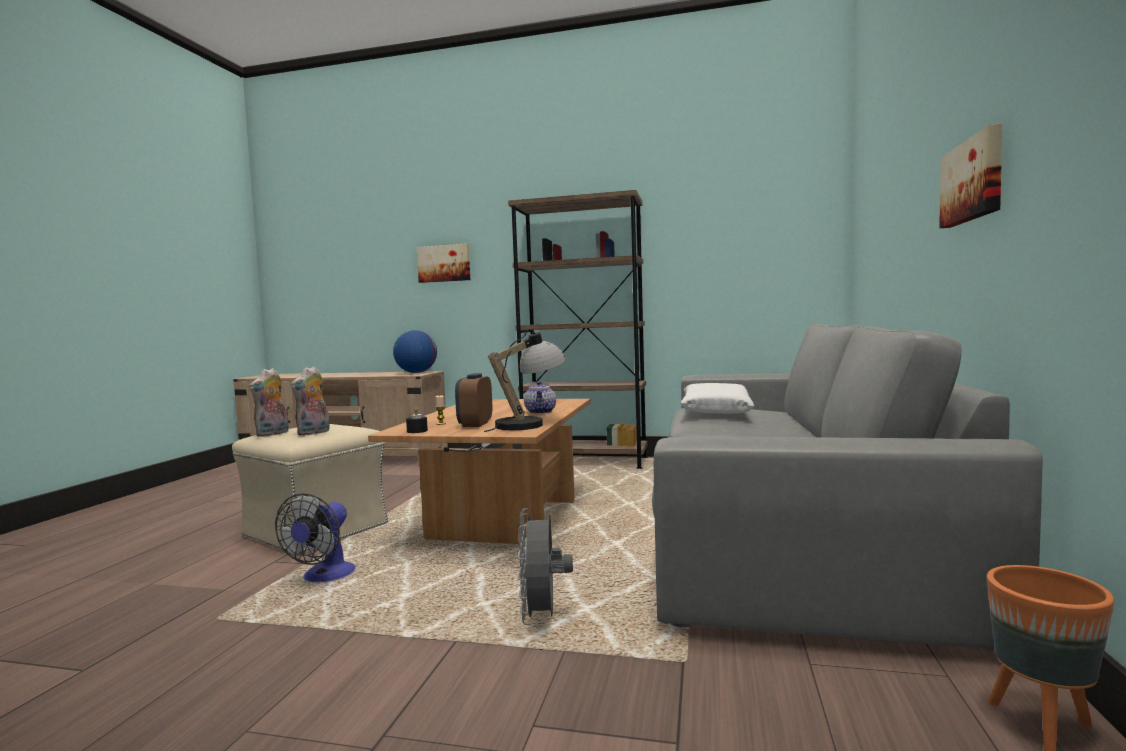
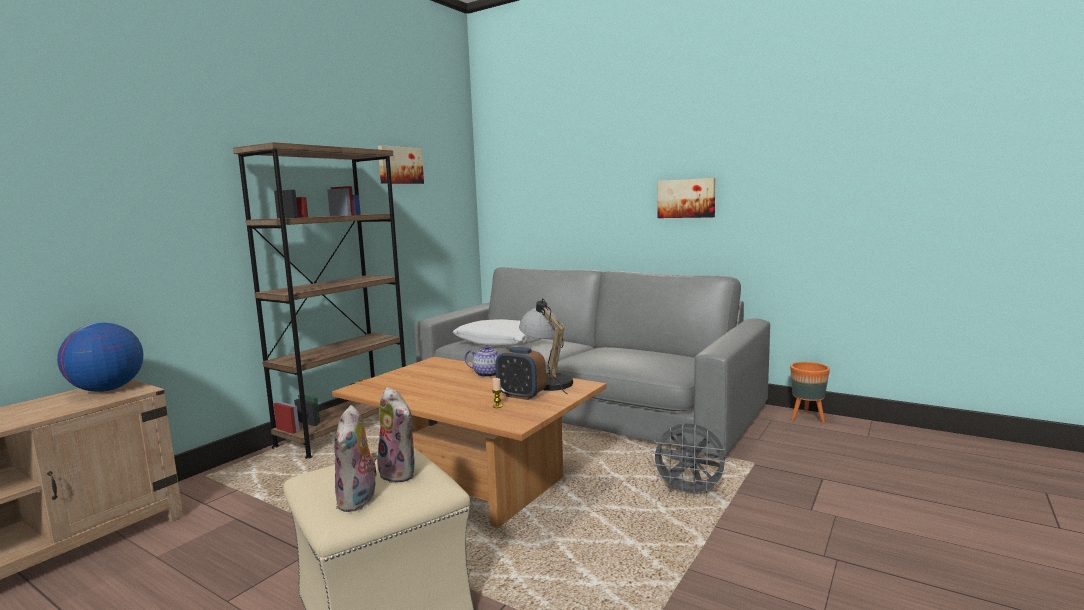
camera: 70 degrees left, 5 degrees up
plush toy [249,368,289,437] -> plush toy turned 45 degrees clockwise [334,405,378,512]
fan [275,494,356,583] -> none
black candle [406,407,428,433] -> none
picture [417,244,470,283] -> picture moved to [378,145,424,184]

